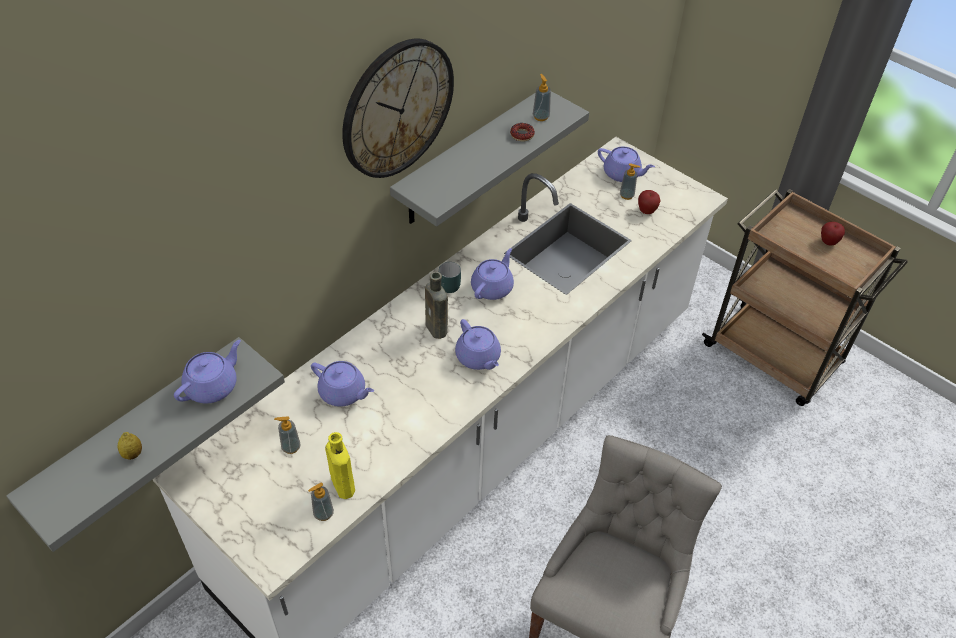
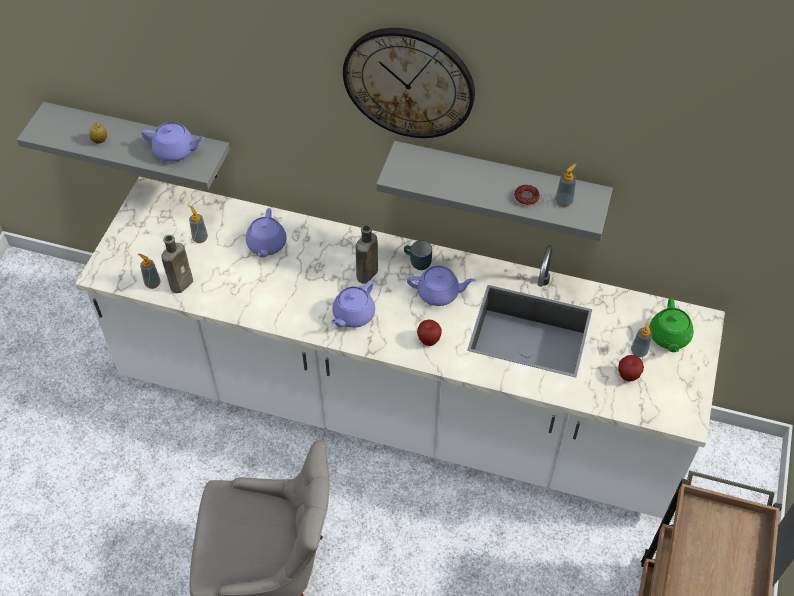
camera: 65 degrees right, 5 degrees up
yellow bottle [325,432,355,499] -> brown bottle [162,235,193,293]
purple teapot [598,147,655,182] -> green teapot [649,298,693,352]
apple [821,222,845,245] -> apple moved to [417,320,442,346]

